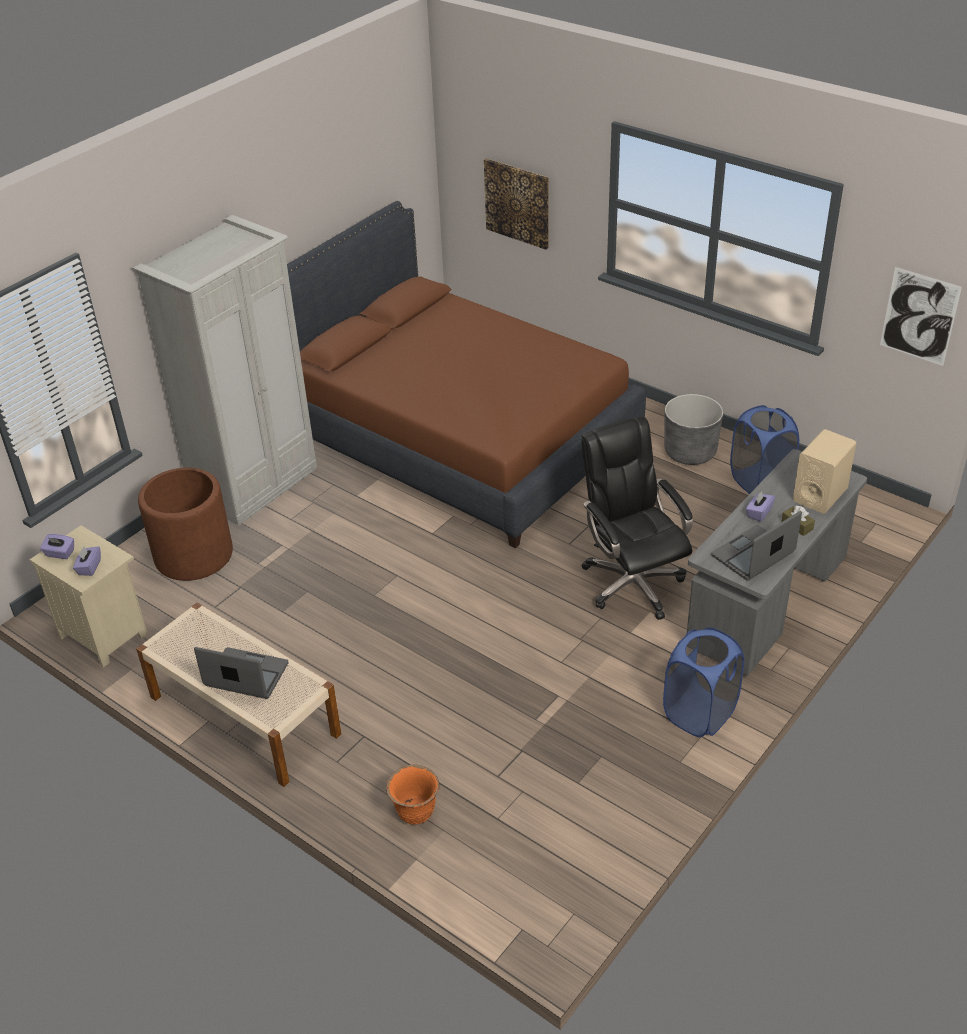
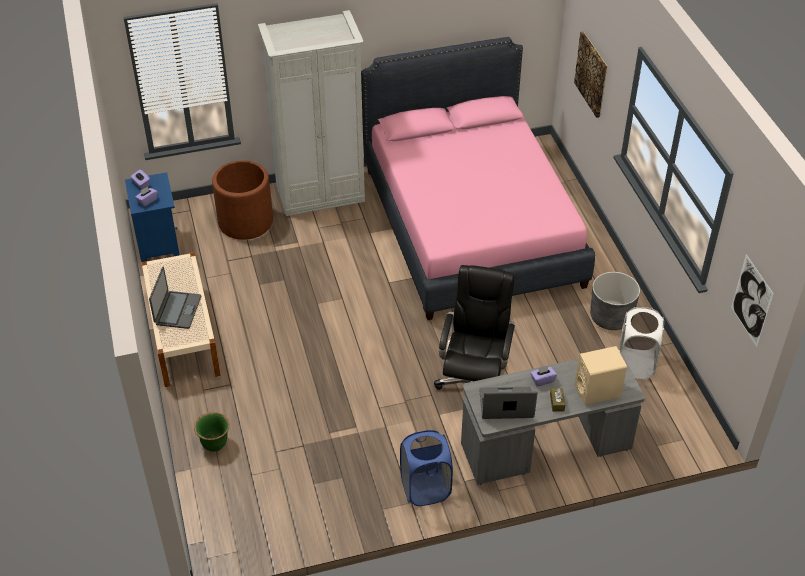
camera: 35 degrees right, 5 degrees up
beige nightstand [30,525,147,667] -> blue nightstand [125,172,180,262]
laptop [194,647,289,699] -> laptop turned 45 degrees clockwise [149,267,201,329]
brown bed [287,201,646,548] -> pink bed [361,37,595,320]
orange planter [386,764,440,825] -> green planter [194,412,229,452]
blue laundry basket [730,405,799,494] -> white laundry basket [619,307,664,380]

